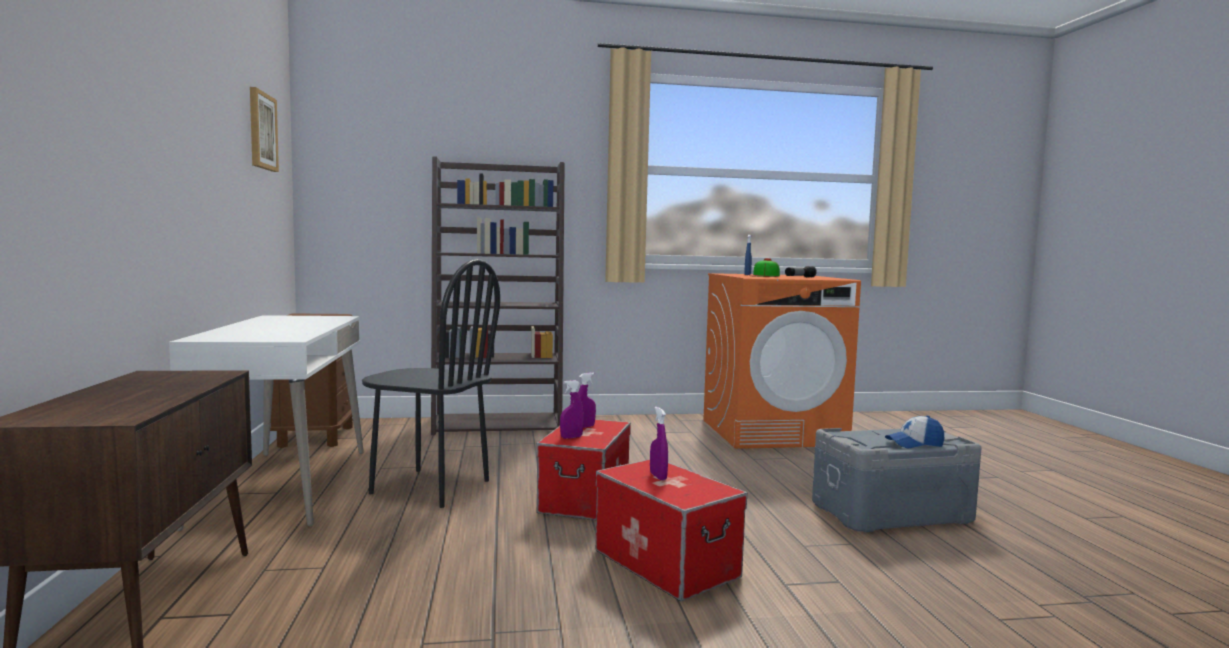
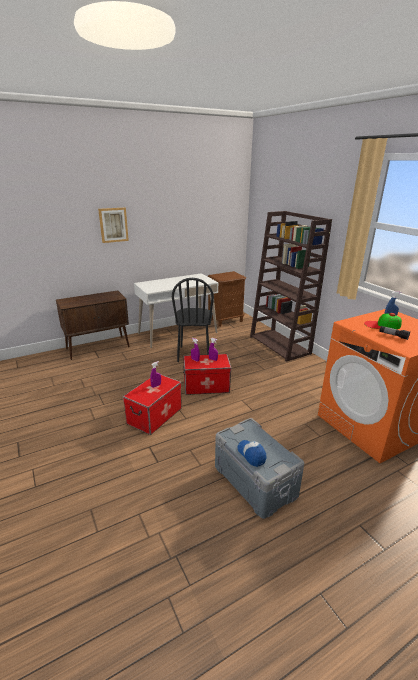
camera: 70 degrees right, 20 degrees up
picture [250,87,279,172] -> picture moved to [98,208,129,243]

